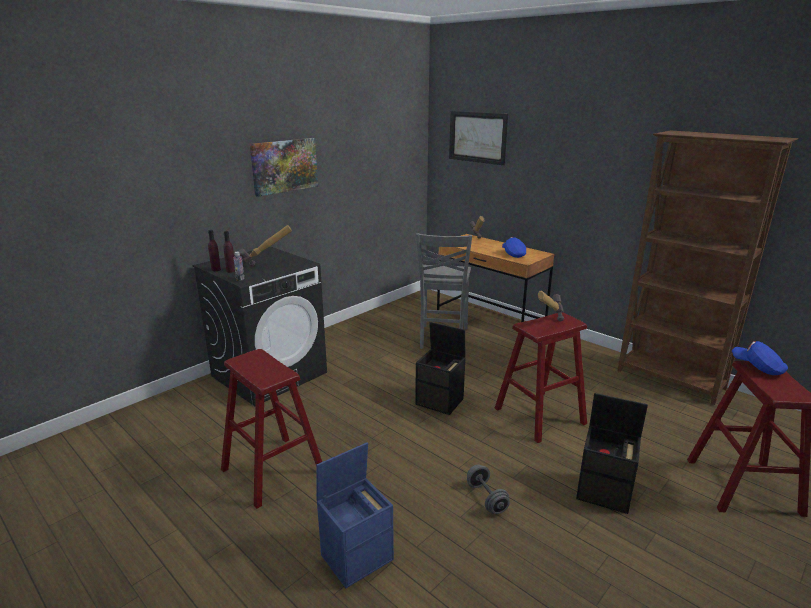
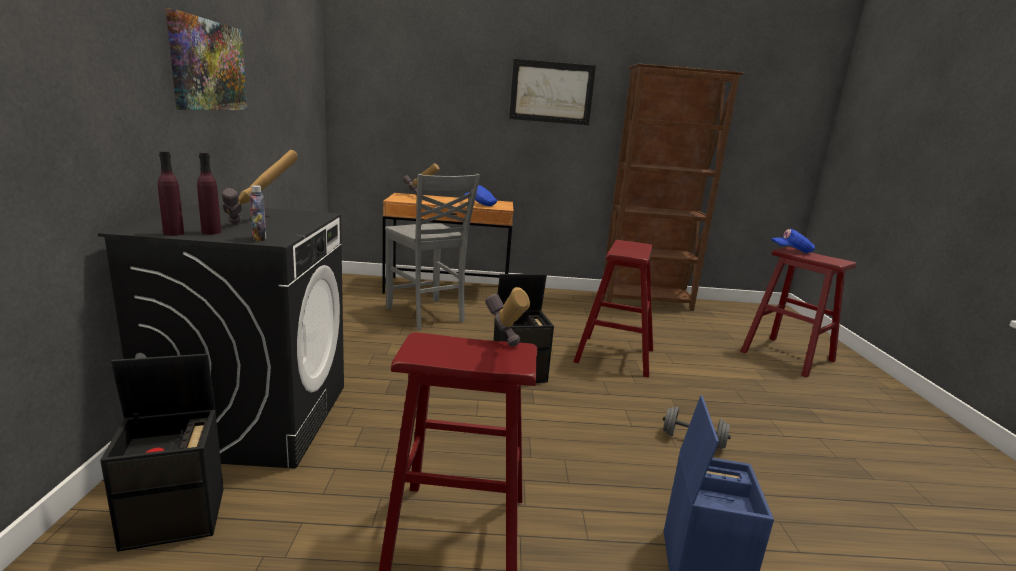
camera: 45 degrees left, 5 degrees down
picture [449,111,508,165] -> picture moved to [509,59,596,125]
hammer [538,291,564,321] -> hammer moved to [485,287,530,346]
black storage box [576,393,648,514] -> black storage box moved to [100,354,224,552]

